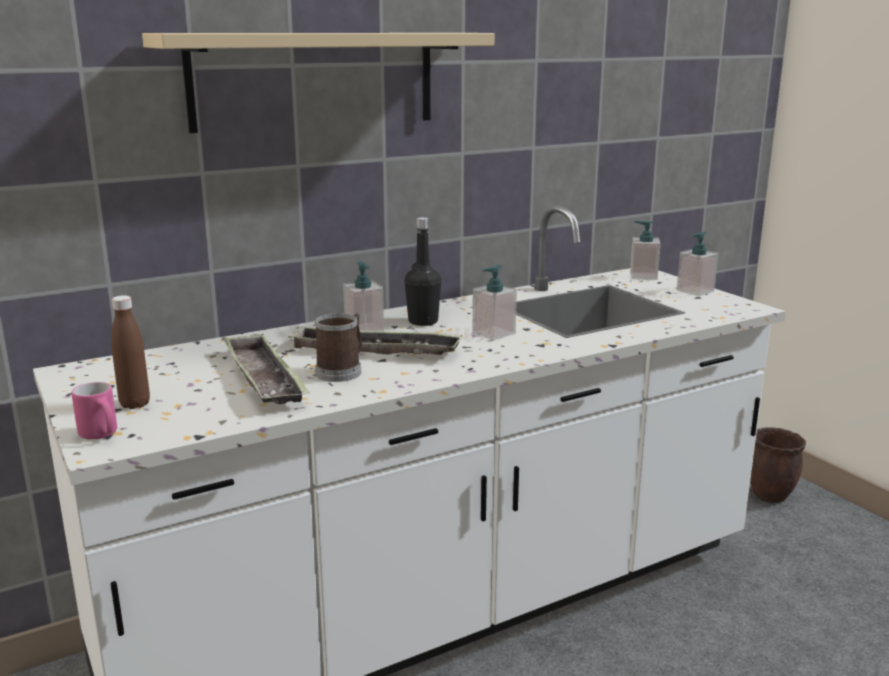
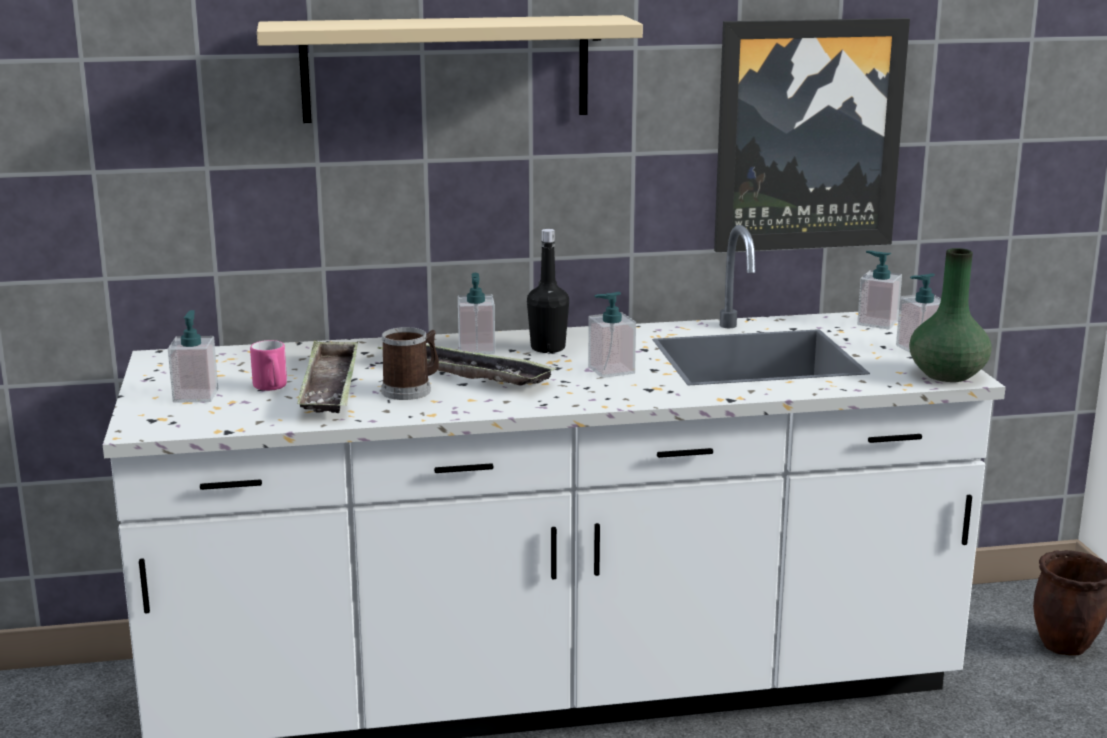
camera: 20 degrees right, 0 degrees up
pink mug [71,382,117,439] -> pink mug moved to [250,340,287,391]
brown bottle [111,295,150,409] -> soap dispenser [168,310,218,403]
none -> picture [714,18,910,252]
none -> green vase [909,248,991,382]

